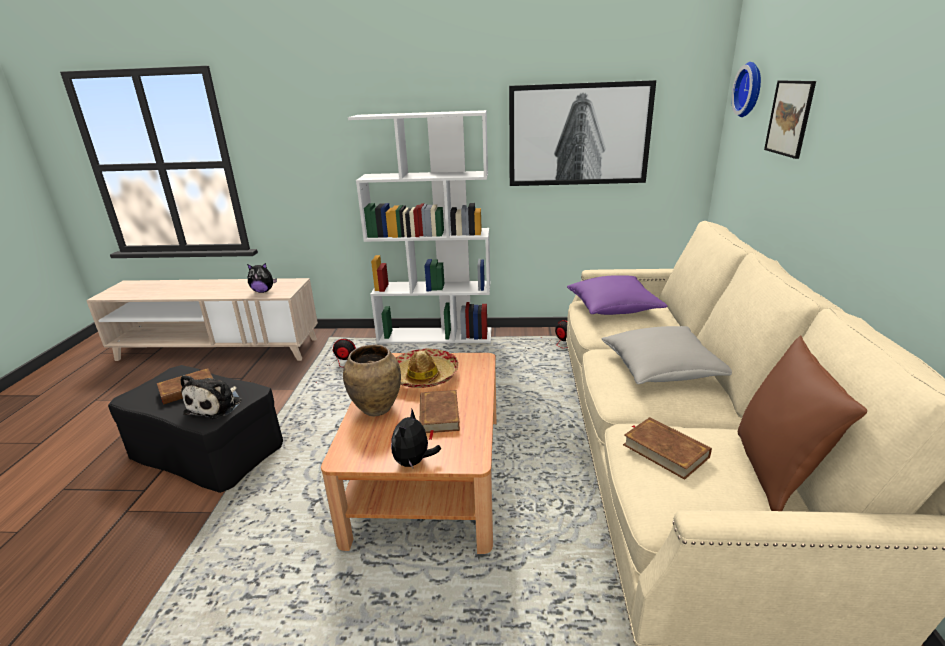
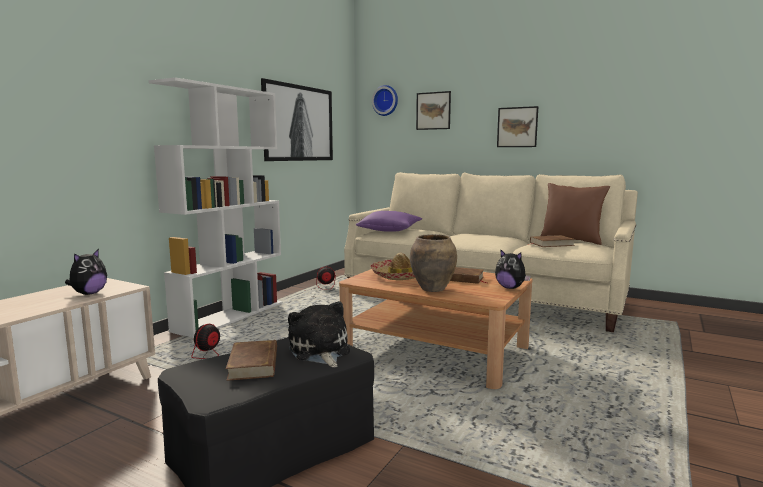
camera: 65 degrees left, 15 degrees down
plush toy [181,375,241,419] -> plush toy turned 150 degrees counterclockwise [288,301,350,368]
grey pillow [602,326,732,384] -> none
none -> picture [497,106,538,147]

